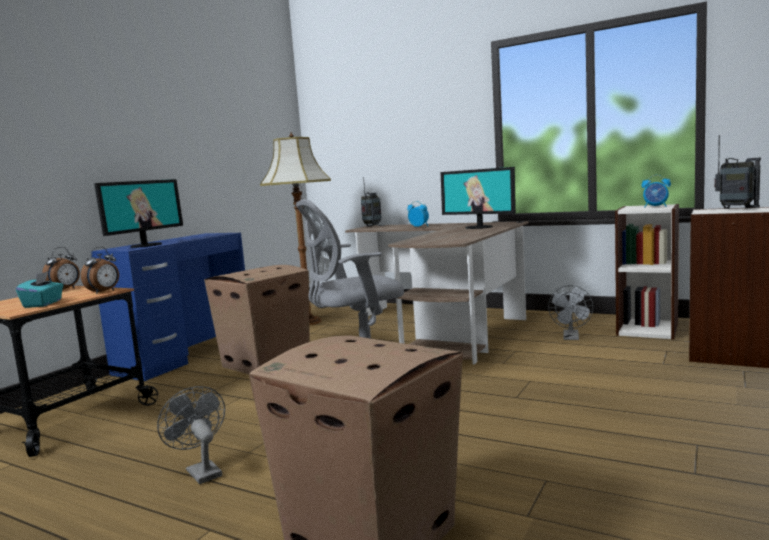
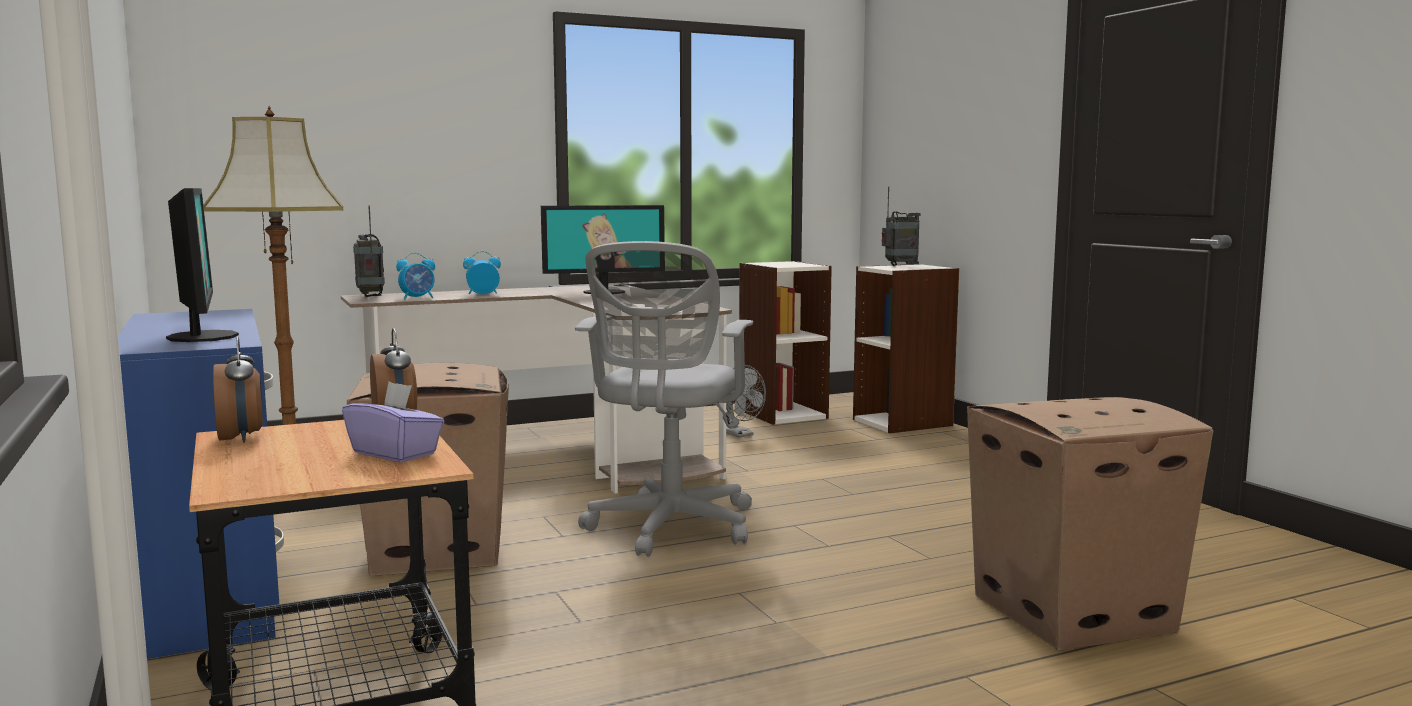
camera: 55 degrees left, 0 degrees up
turquoise tissue box [16,271,63,308] -> purple tissue box [342,382,444,462]
grey fan [157,386,225,484] -> none
alarm clock [642,175,671,207] -> alarm clock moved to [396,252,435,299]

